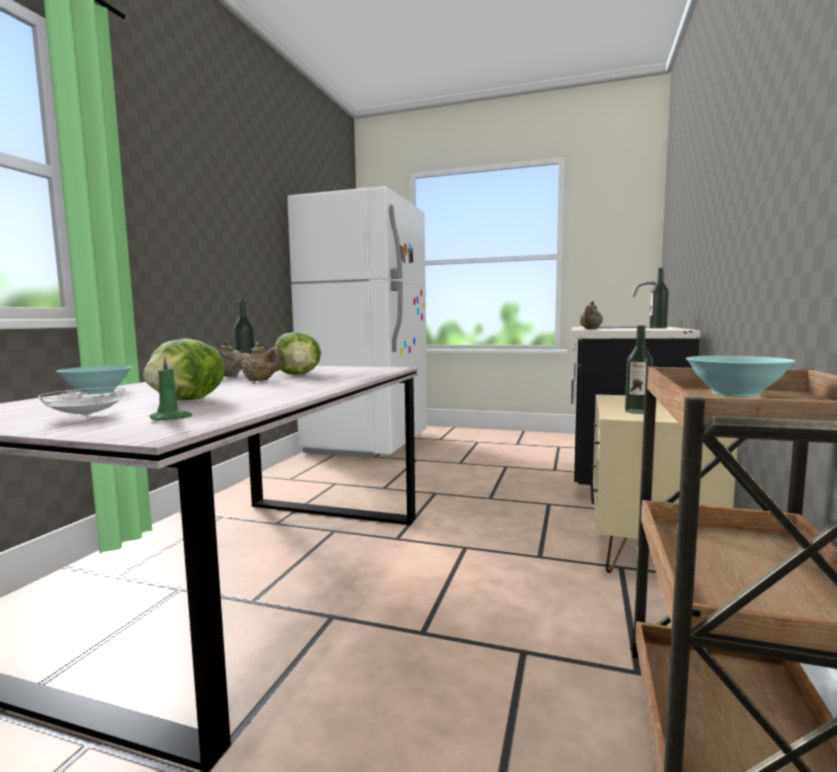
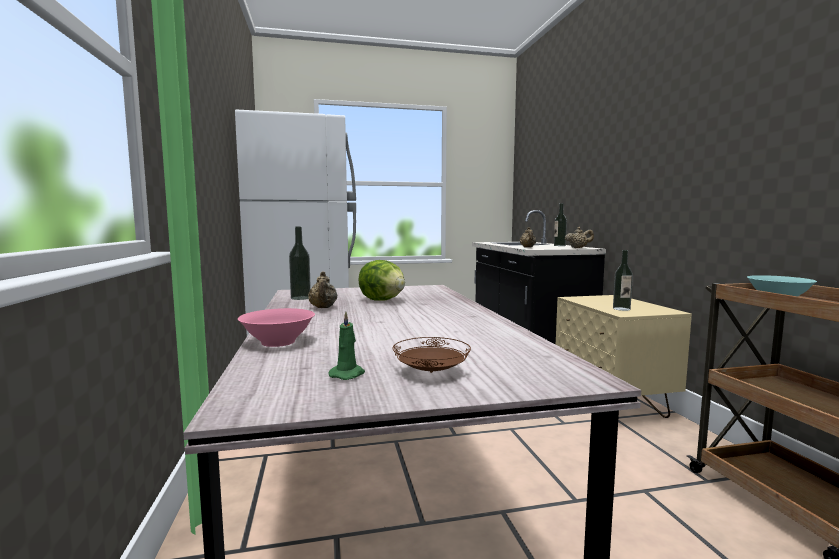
camera: 30 degrees left, 0 degrees up
white plate [38,388,127,417] -> brown plate [392,337,471,373]
turquoise bowl [56,366,132,395] -> pink bowl [238,308,315,347]
lettuce [143,338,225,400] -> none
green candle [150,356,192,421] -> green candle moved to [328,312,365,380]
beige teapot [235,342,283,381] -> beige teapot moved to [565,227,594,248]

